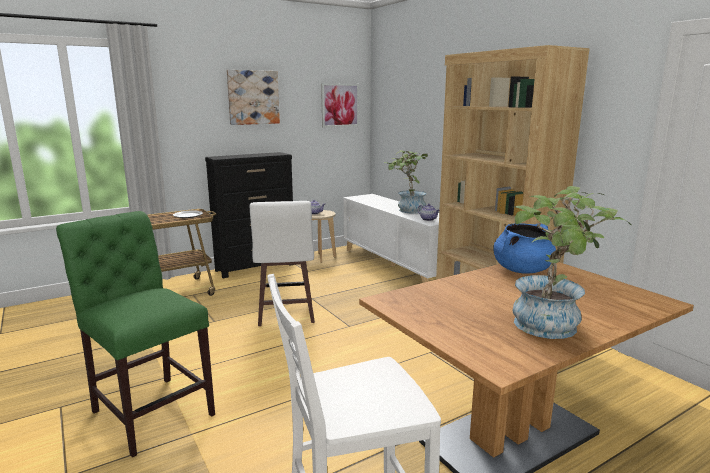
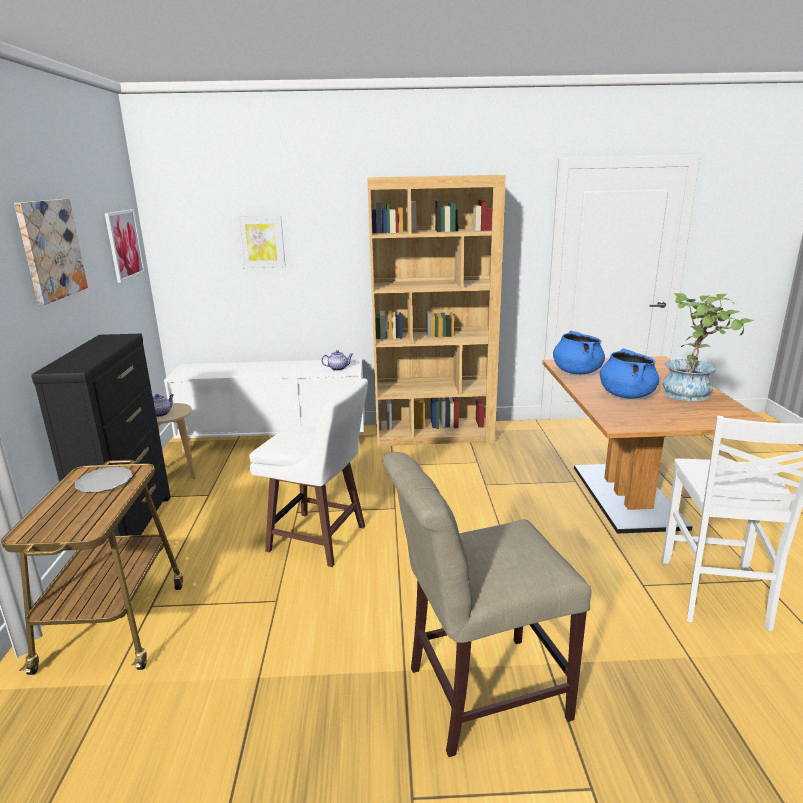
camera: 60 degrees left, 5 degrees up
green chair [56,211,215,457] -> beige chair [383,452,592,757]
potted plant [384,150,428,214] -> none
none -> picture [237,216,286,268]
none -> blue cooking pot [600,348,659,398]

